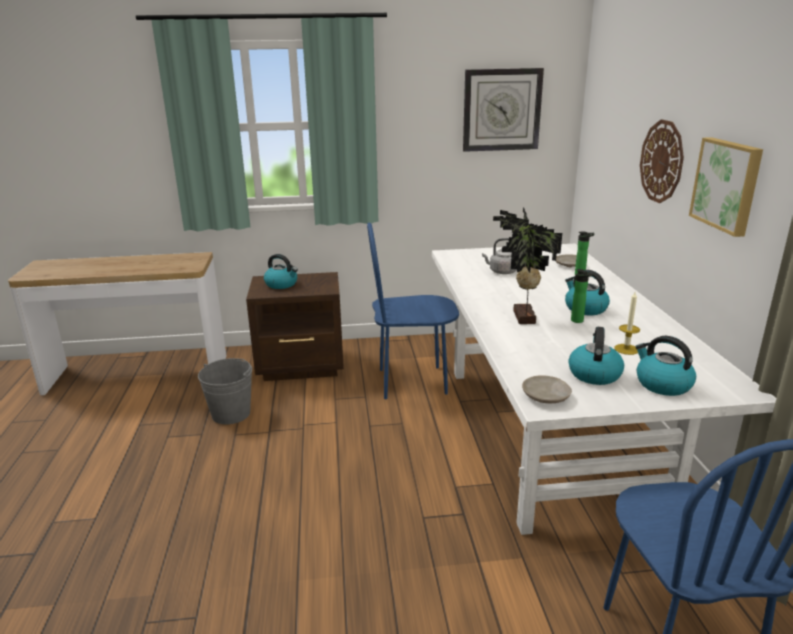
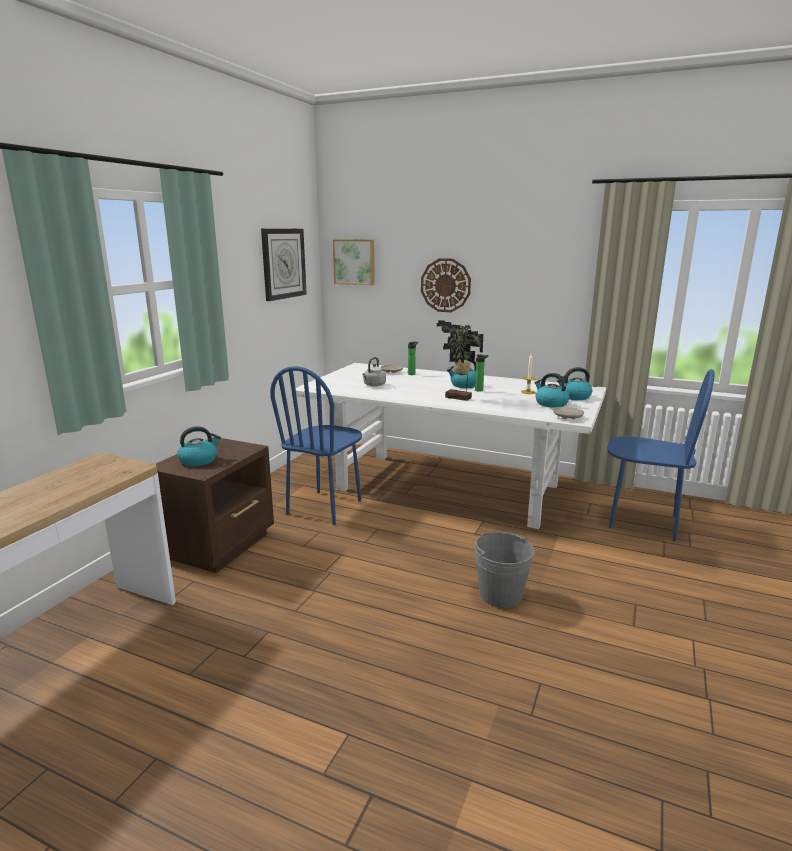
camera: 60 degrees left, 5 degrees down
grey bucket [198,358,252,424] -> grey bucket moved to [474,532,535,608]
picture [689,137,763,237] -> picture moved to [333,239,375,285]

